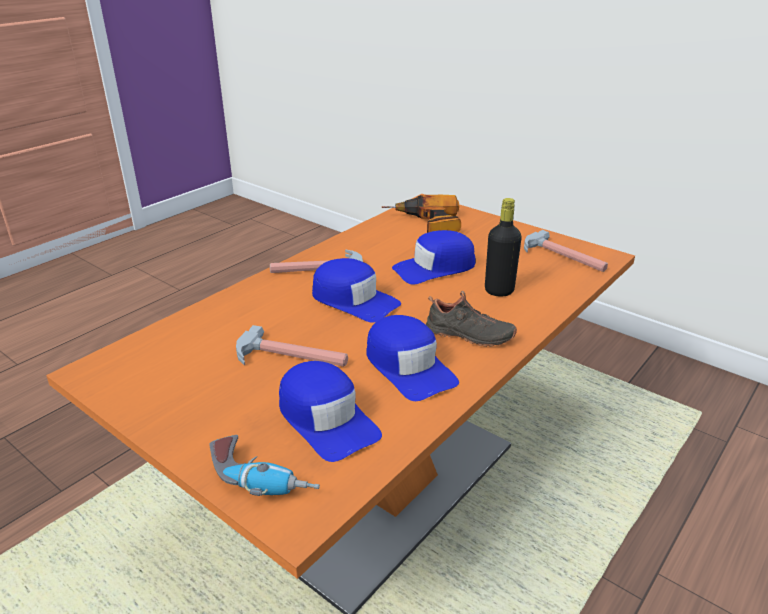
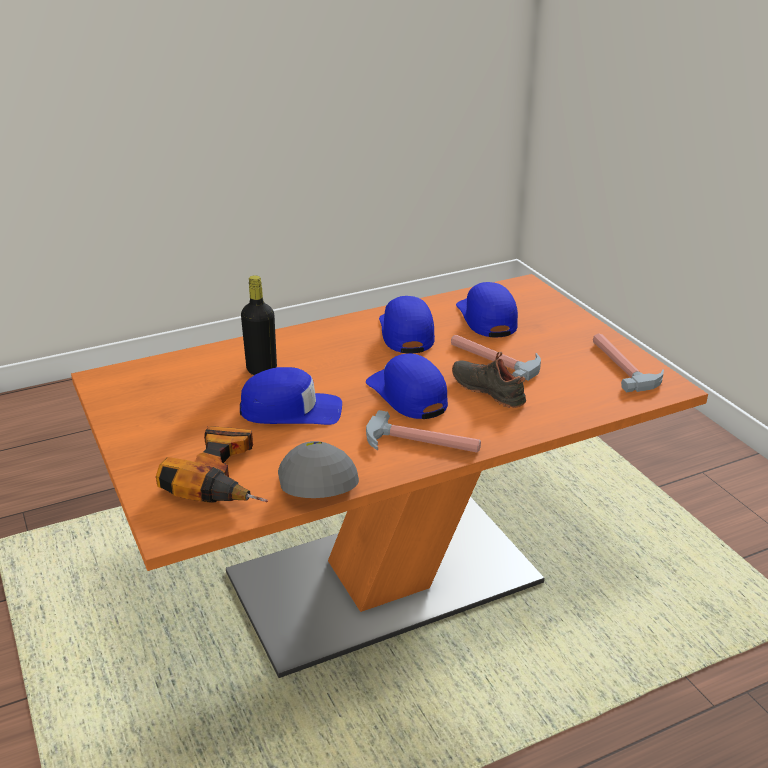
camera: 155 degrees left, 0 degrees up
power drill [209,435,320,496] -> none
black shoe [426,291,517,347] -> black shoe moved to [452,352,526,408]
hammer [524,230,608,272] -> hammer moved to [593,333,664,392]
none -> grey cap [278,441,359,498]

